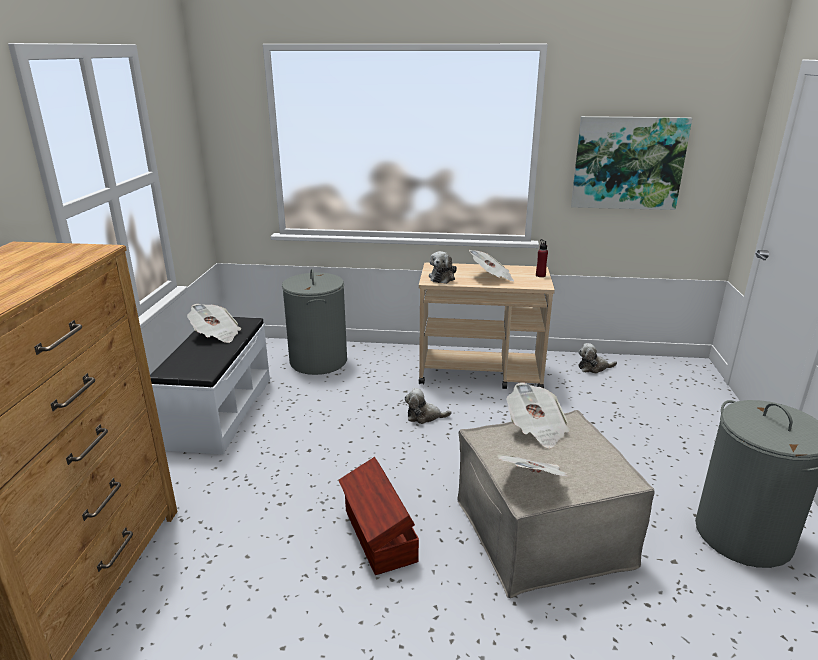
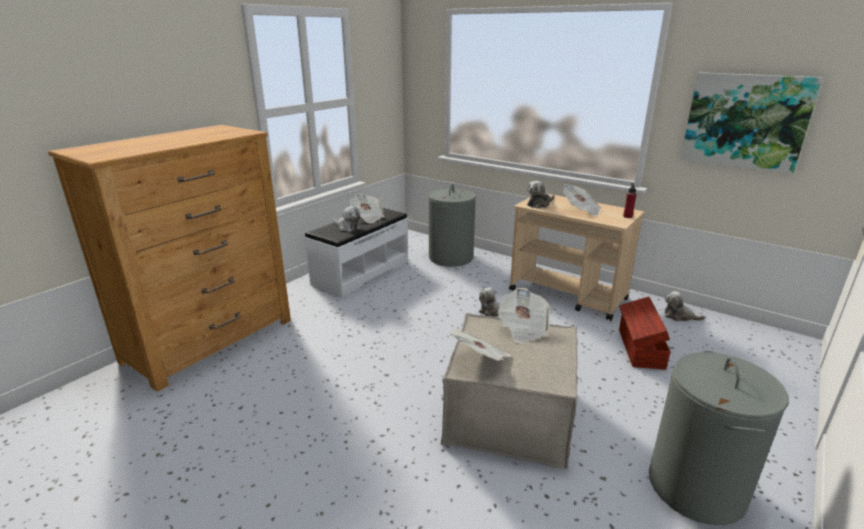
camera: 30 degrees right, 0 degrees up
brown storage box [339,457,419,575] -> brown storage box moved to [619,297,671,370]
none -> plush toy [333,206,361,232]

